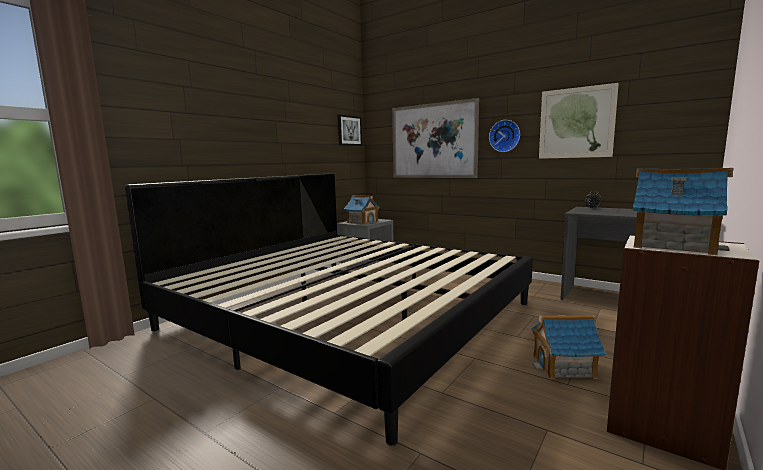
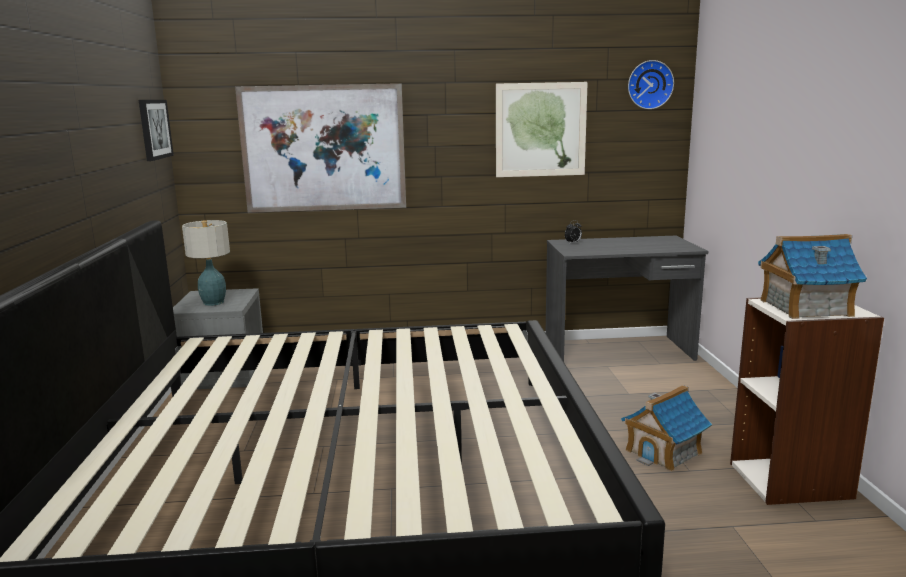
camera: 40 degrees left, 5 degrees up
toy house [344,195,380,225] -> table lamp [182,220,230,306]
wall clock [489,120,520,152] -> wall clock moved to [628,60,674,109]

